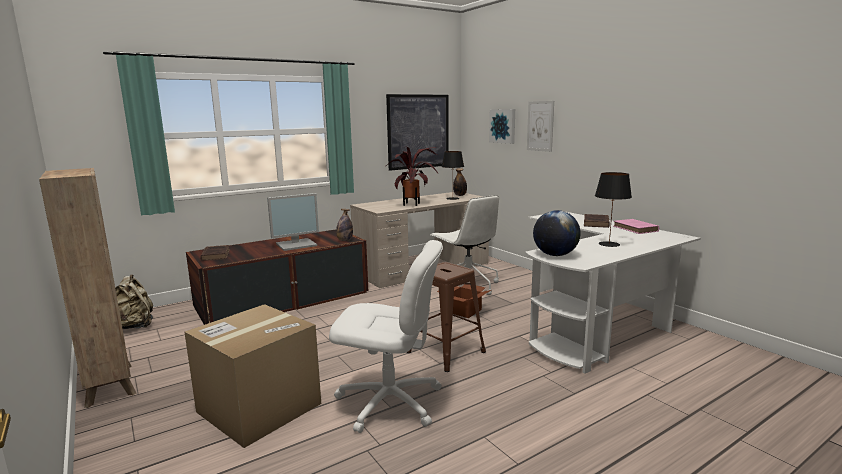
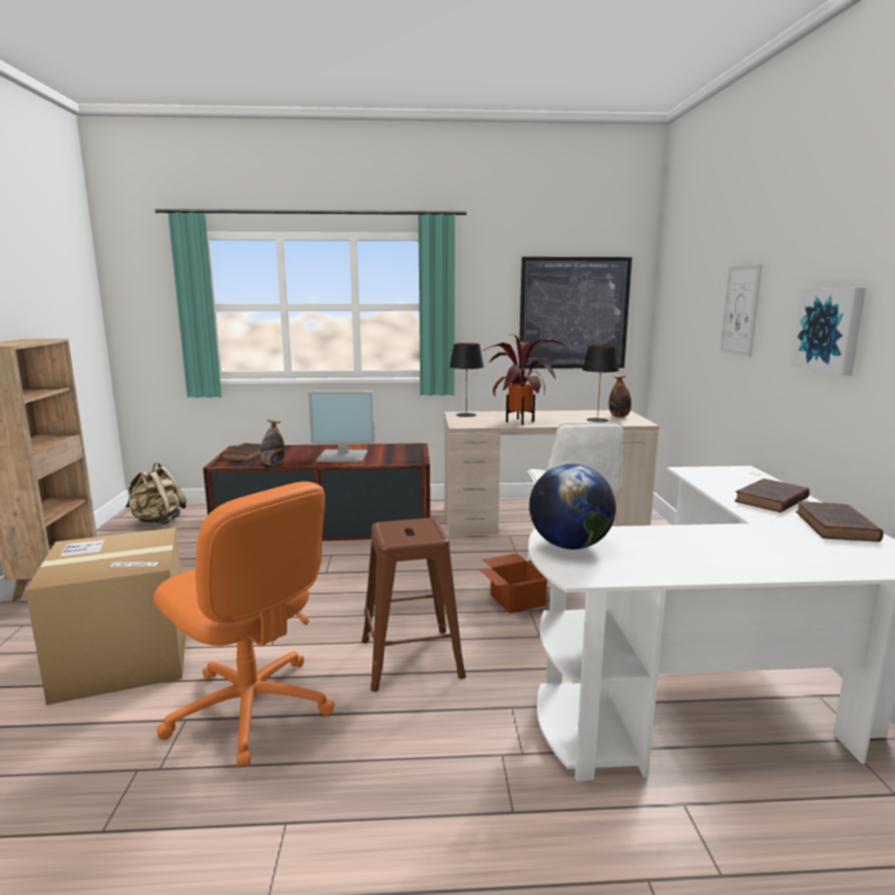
camera: 30 degrees right, 0 degrees up
white office chair [329,240,443,433] -> orange office chair [153,481,335,768]
bottle [336,209,353,241] -> bottle moved to [261,419,285,466]
picture [489,109,515,144] -> picture moved to [791,288,866,376]
black table lamp [595,172,632,247] -> black table lamp moved to [450,343,484,417]
pink book [614,219,659,234] -> brown book [795,501,883,542]

